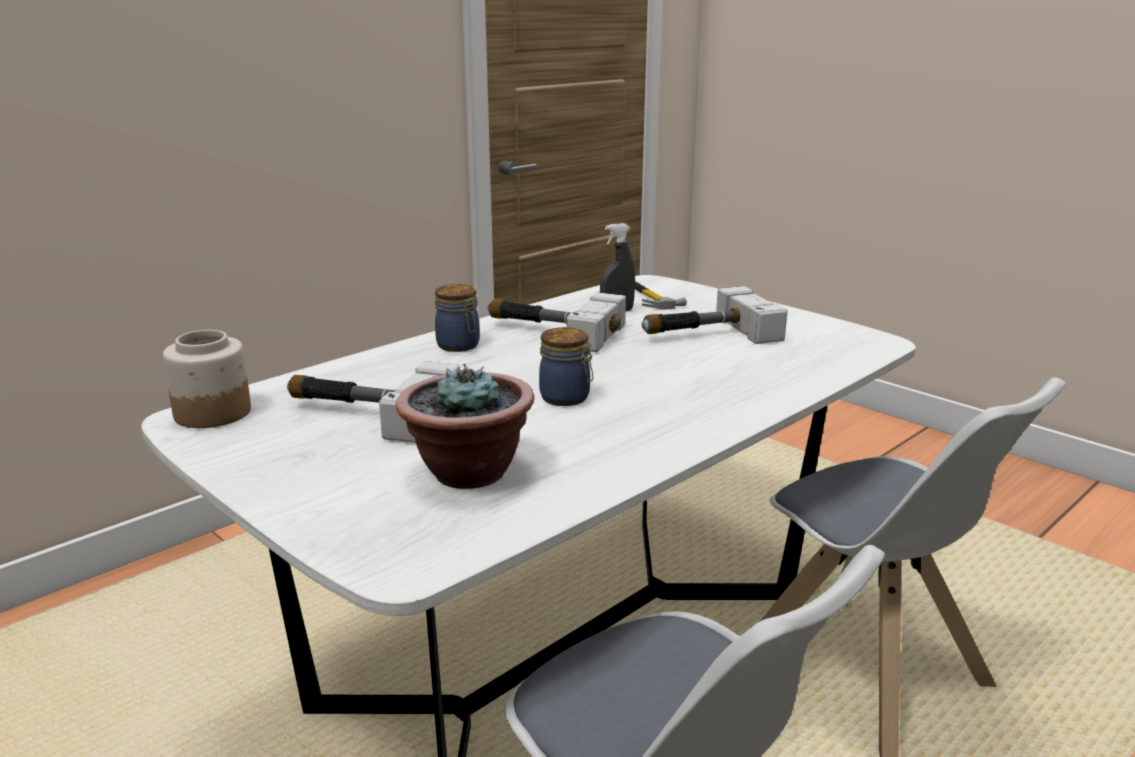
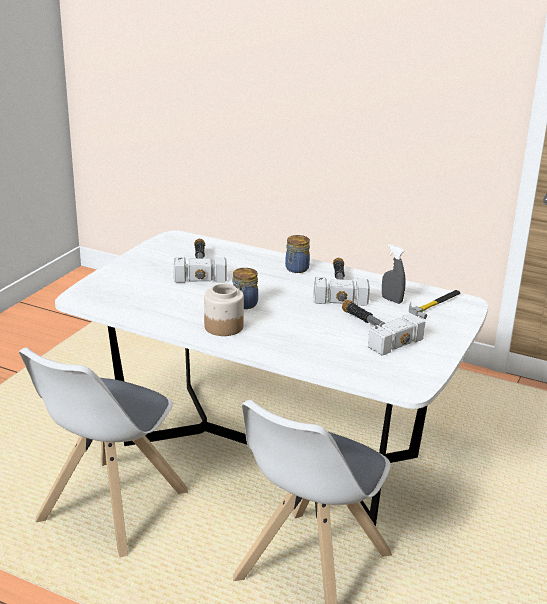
camera: 70 degrees right, 5 degrees up
jar [163,330,251,428] -> jar moved to [204,284,244,336]
potted plant [396,363,534,489] -> none

